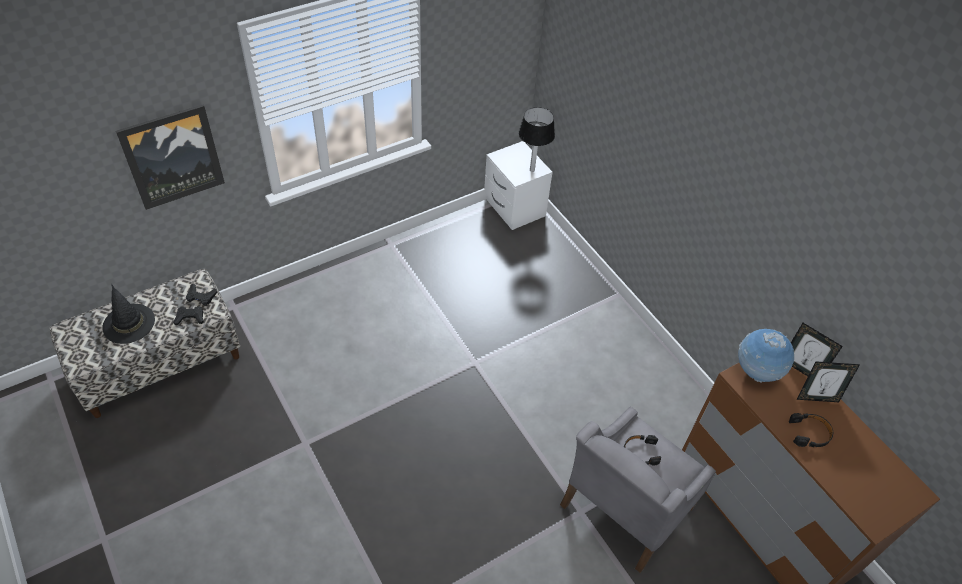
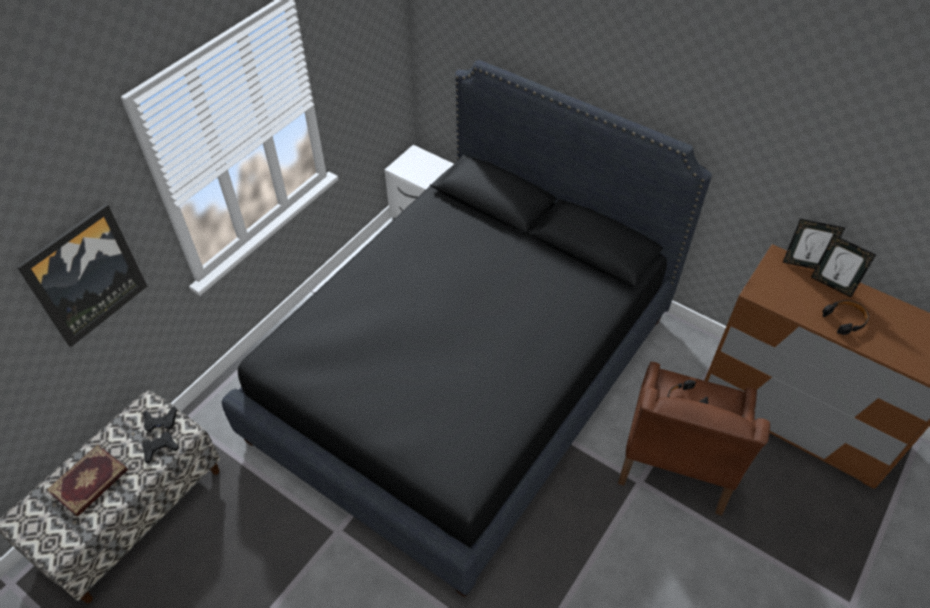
camera: 20 degrees left, 0 degrees up
black hat [102,284,155,344] -> book [47,444,128,517]
table lamp [518,107,555,172] -> none
grey armchair [560,407,716,573] -> brown armchair [618,362,770,516]
globe [738,329,794,382] -> none
picture frame [797,361,860,402] -> picture frame turned 60 degrees clockwise [811,235,876,297]
none -> black bed [222,60,712,597]

